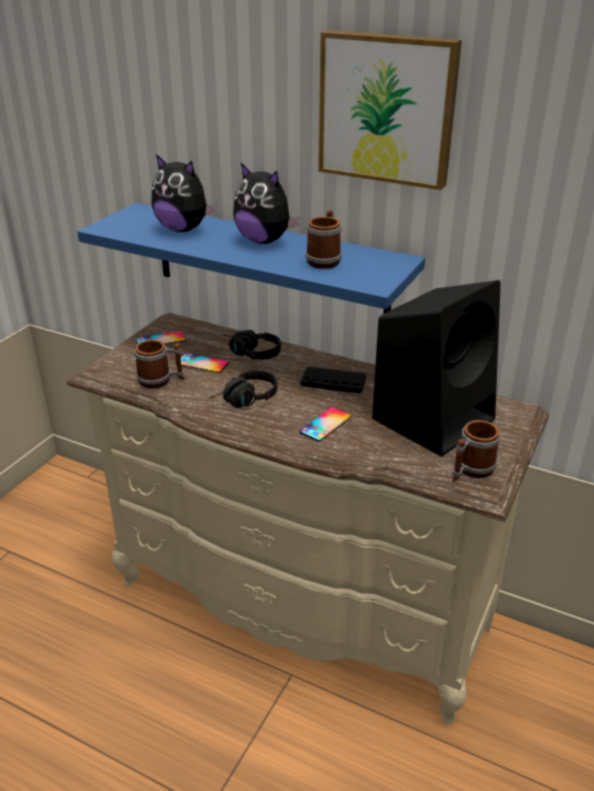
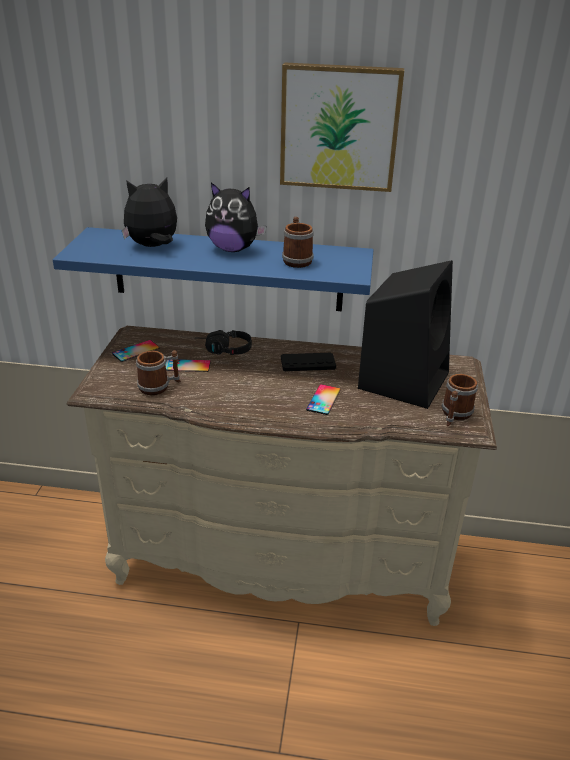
camera: 20 degrees left, 0 degrees up
plush toy [151,154,217,232] -> plush toy turned 150 degrees clockwise [122,178,177,247]
black headphones [209,370,277,408] -> none

